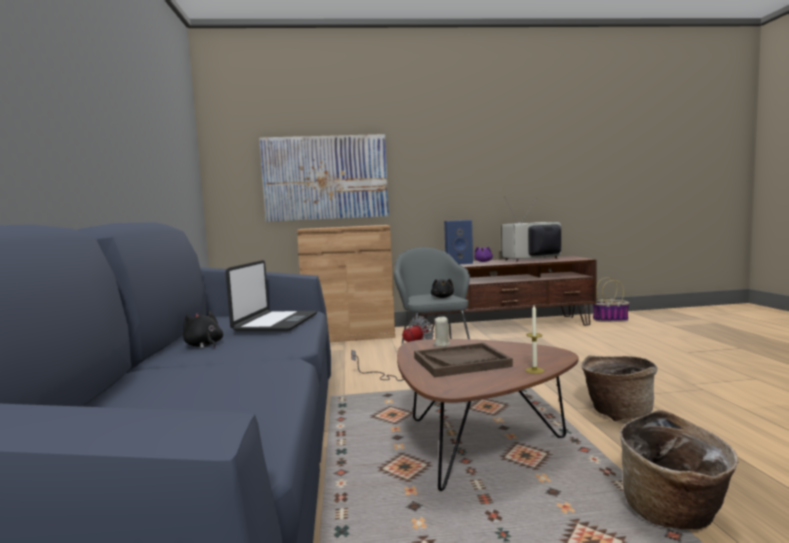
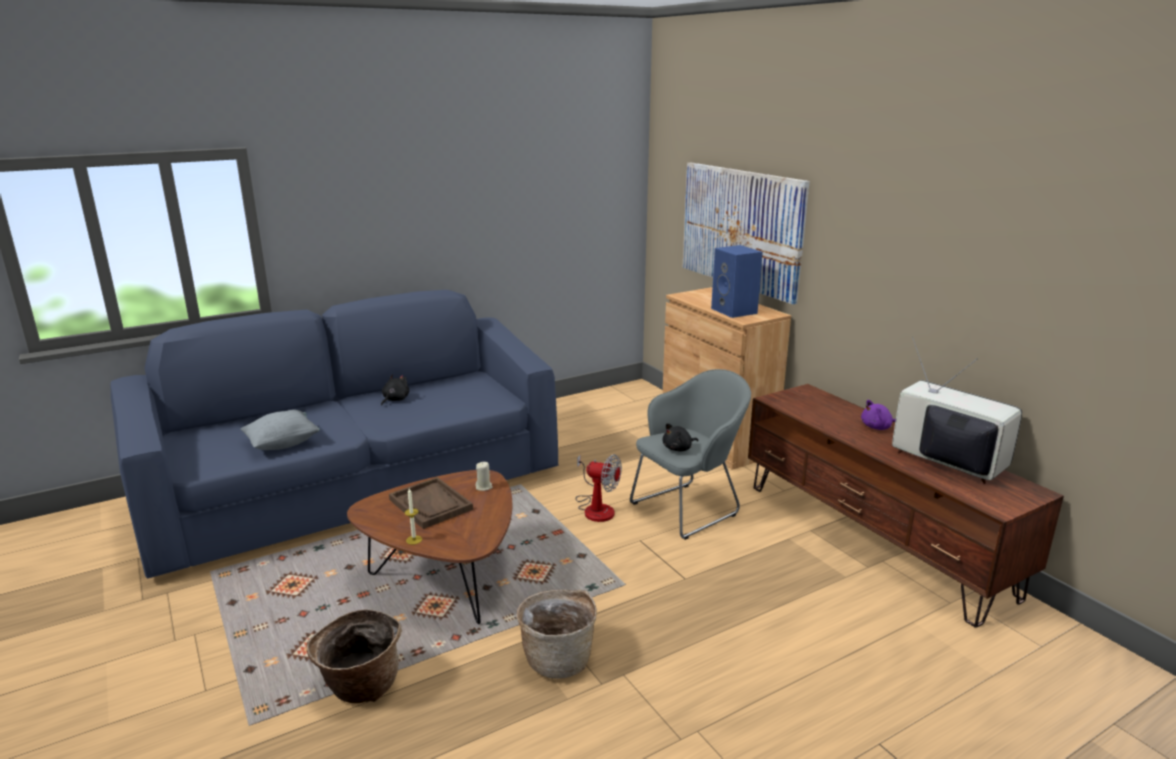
camera: 65 degrees right, 15 degrees up
laptop [226,260,317,332] -> none
blue speaker [444,220,473,264] -> blue speaker moved to [711,245,763,318]
basket [593,277,629,322] -> none
none -> grey pillow [241,410,320,450]

